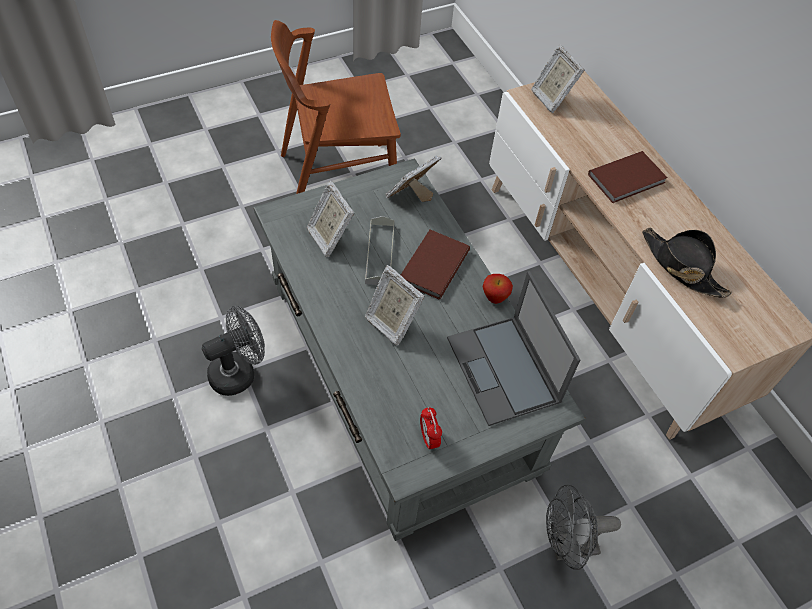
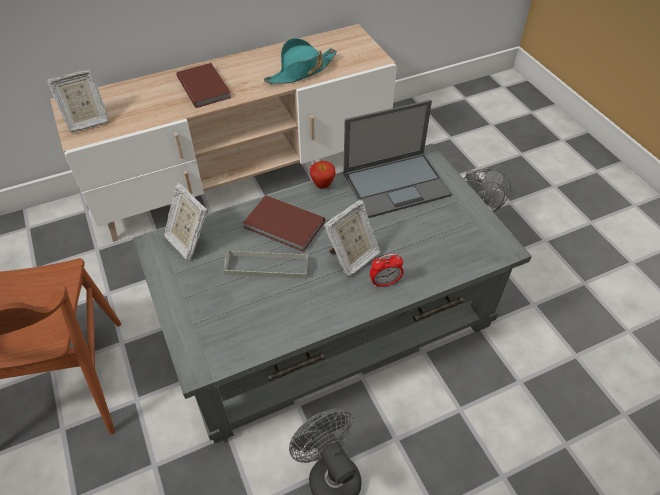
camera: 85 degrees left, 5 degrees down
picture frame [307,181,354,257] -> none
alarm clock [420,407,442,449] -> alarm clock moved to [370,254,403,287]
black hat [642,227,732,298] -> turquoise hat [264,38,337,84]

